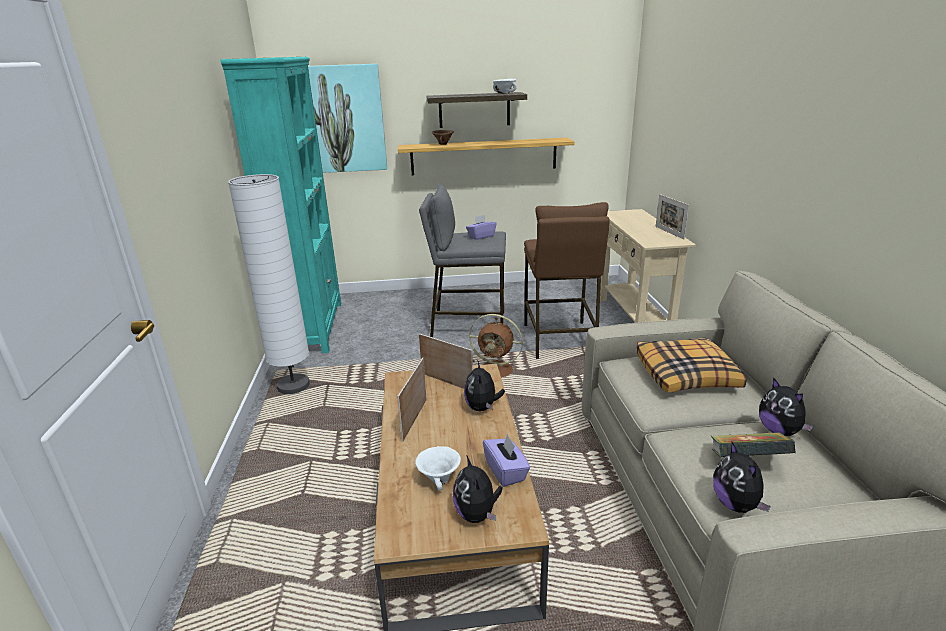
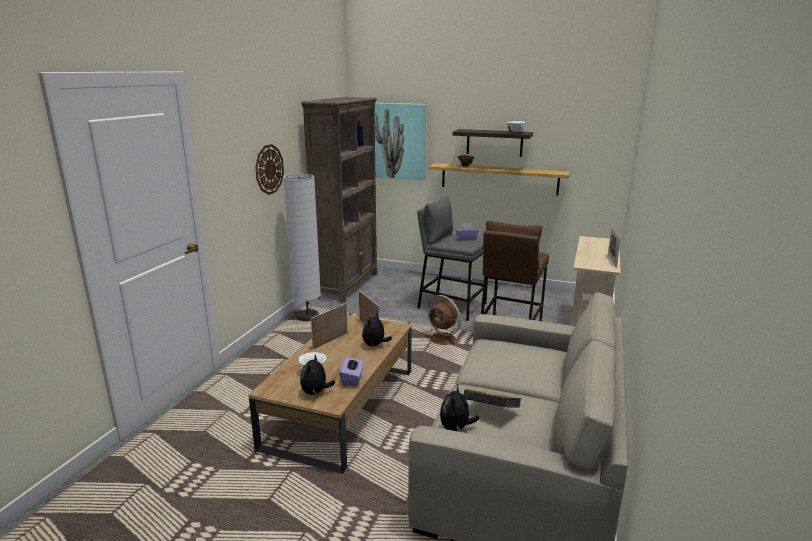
camera: 25 degrees right, 5 degrees down
turquoise bookcase [220,57,341,353] -> brown bookcase [301,97,377,303]
pillow [637,337,746,393] -> none
plush toy [759,377,814,436] -> none
none -> wall clock [255,144,284,195]

